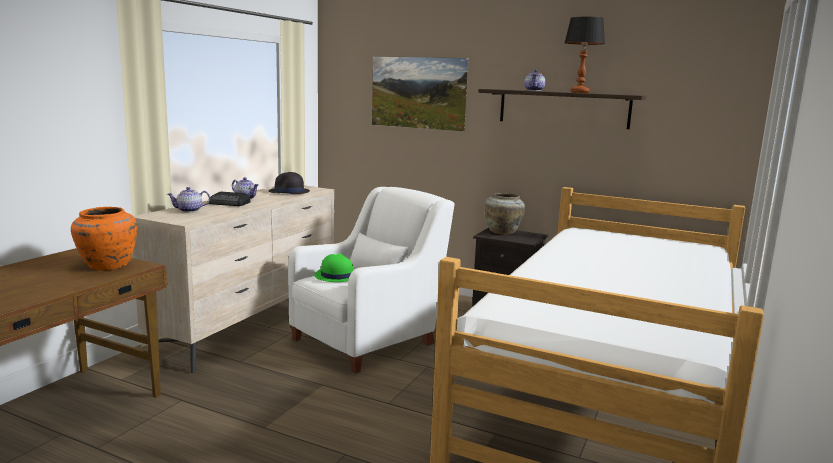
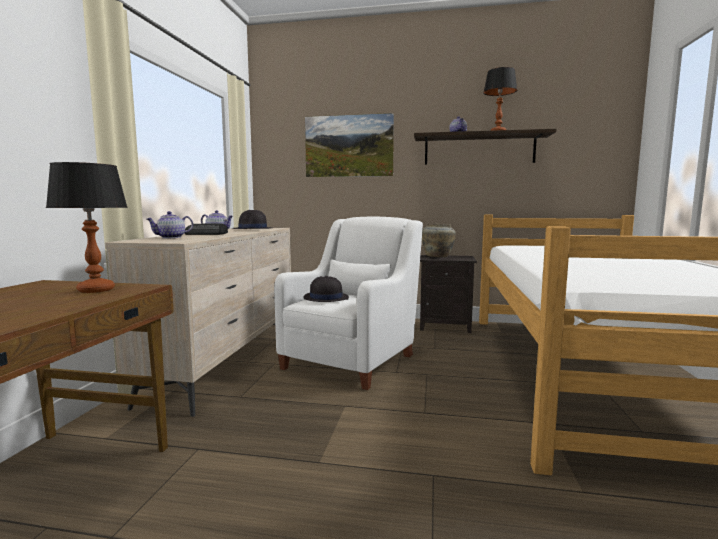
camera: 15 degrees left, 5 degrees down
orange vase [71,207,137,271] -> table lamp [46,162,128,293]
green hat [314,253,354,282] -> black hat [304,276,349,302]

